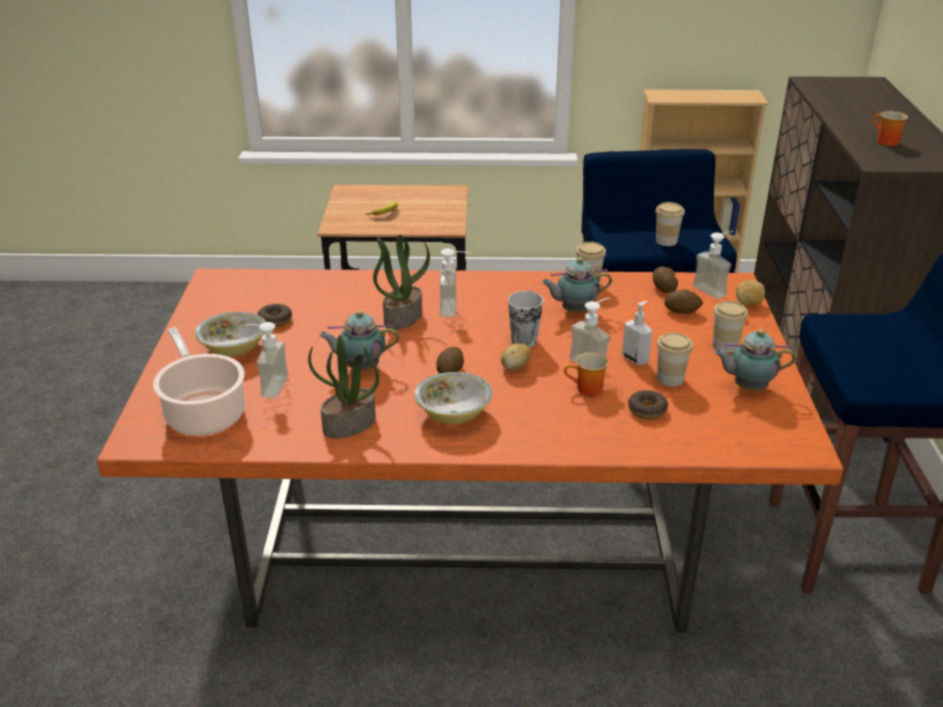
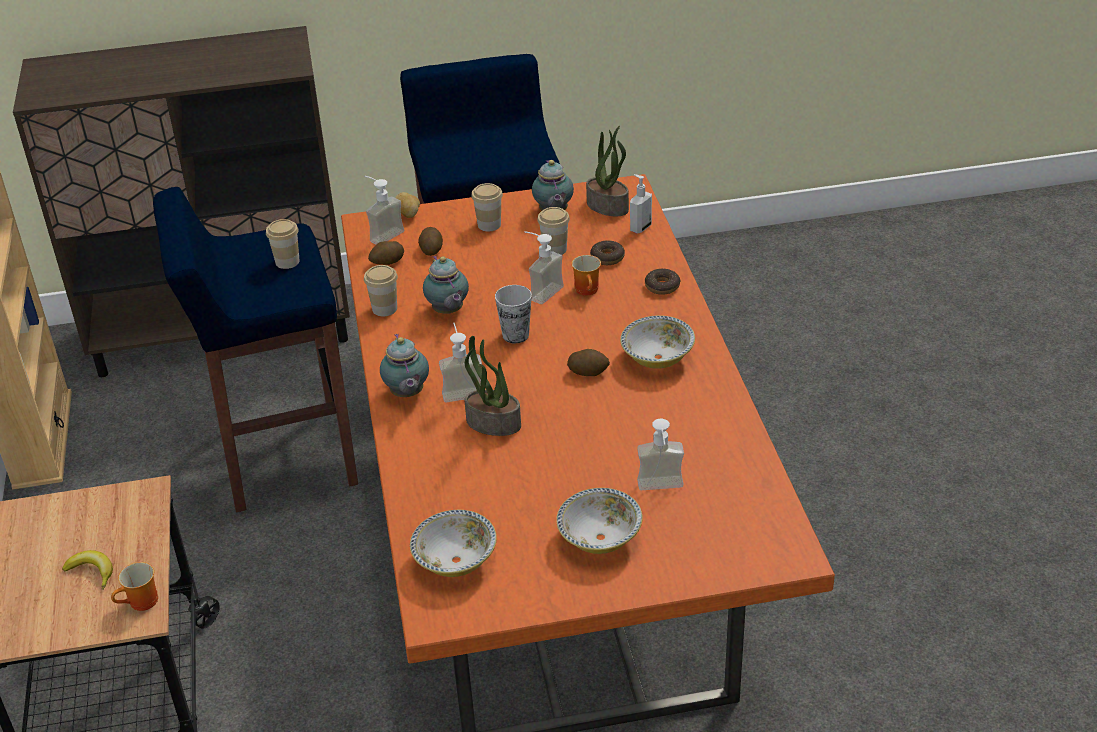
camera: 100 degrees left, 5 degrees up
cooking pot [153,327,245,436] -> none
donut [257,304,292,327] -> donut moved to [645,268,680,295]
potted plant [308,336,379,439] -> potted plant moved to [586,125,629,216]
teapot [319,310,399,370] -> teapot moved to [380,333,429,397]
potato [501,343,531,371] -> none
soap dispenser [622,301,652,365] -> soap dispenser moved to [630,174,652,234]
mug [873,111,908,146] -> mug moved to [111,562,158,611]
none -> bowl [410,510,497,577]

